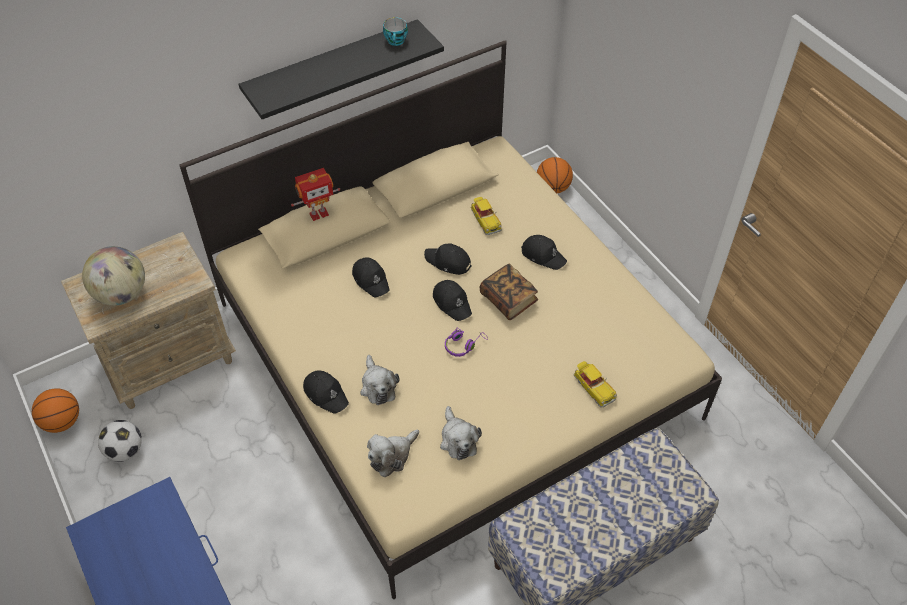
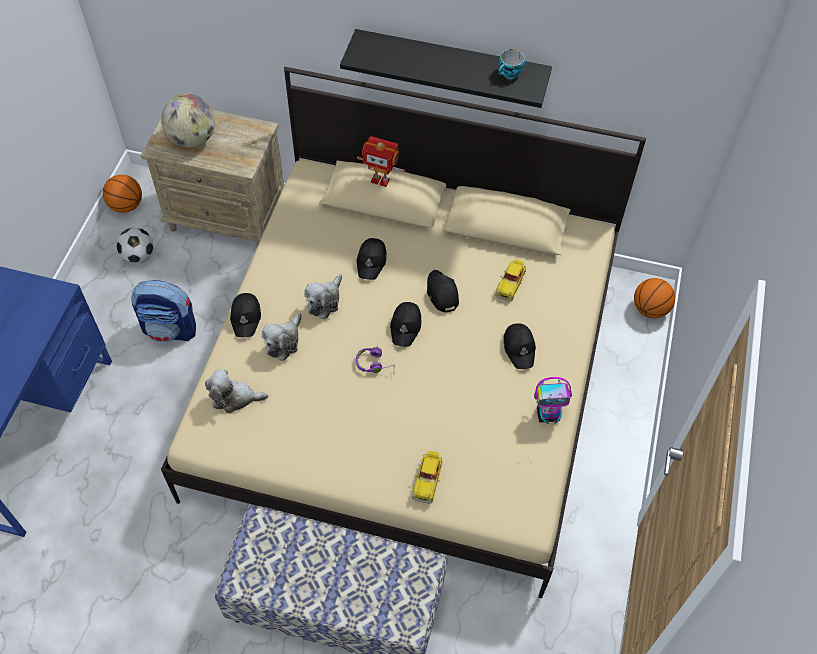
camera: 45 degrees right, 5 degrees up
plush toy [440,406,482,460] -> plush toy moved to [304,274,342,319]
book [480,264,538,320] -> none
none -> backpack [131,280,196,343]
none -> toy robot [534,377,572,424]

